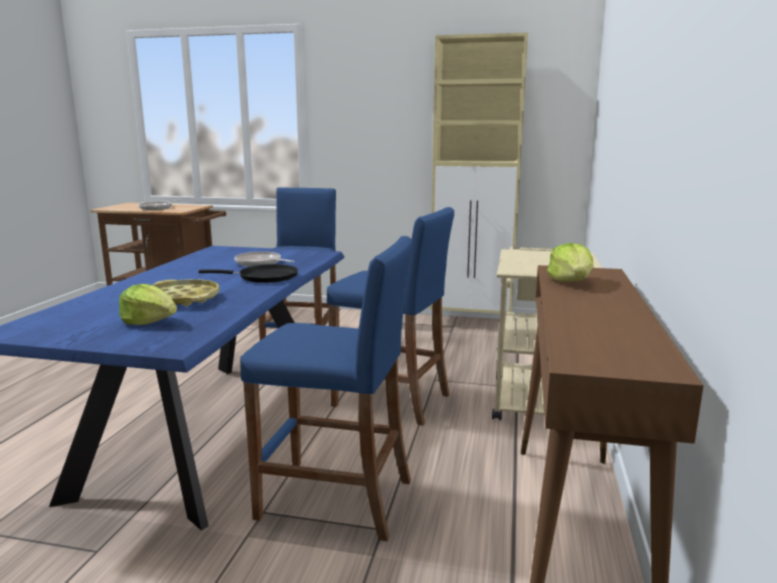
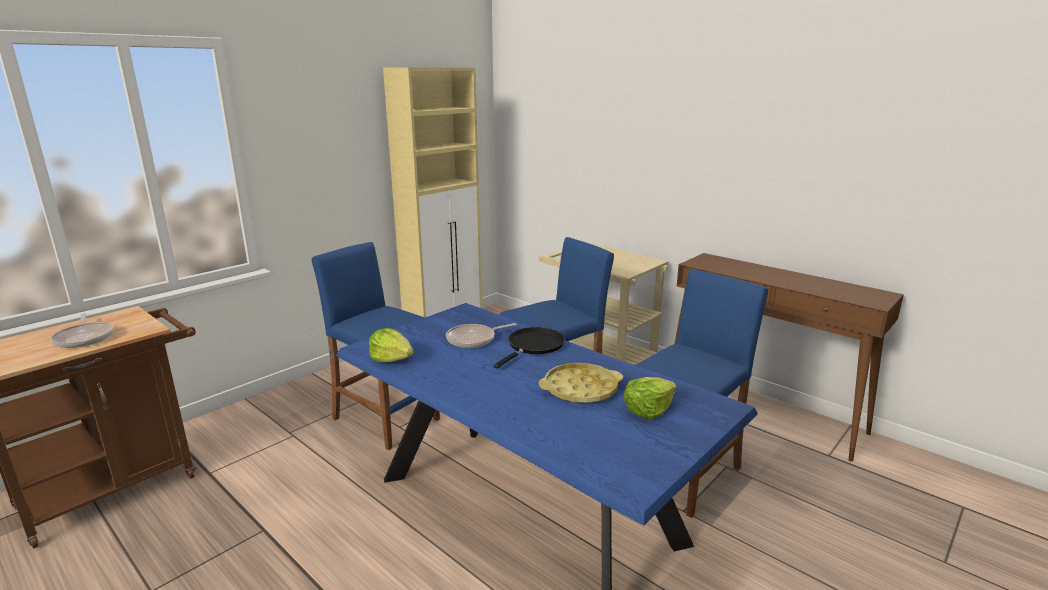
camera: 60 degrees left, 5 degrees up
lettuce [547,243,594,282] -> lettuce moved to [369,328,414,362]

